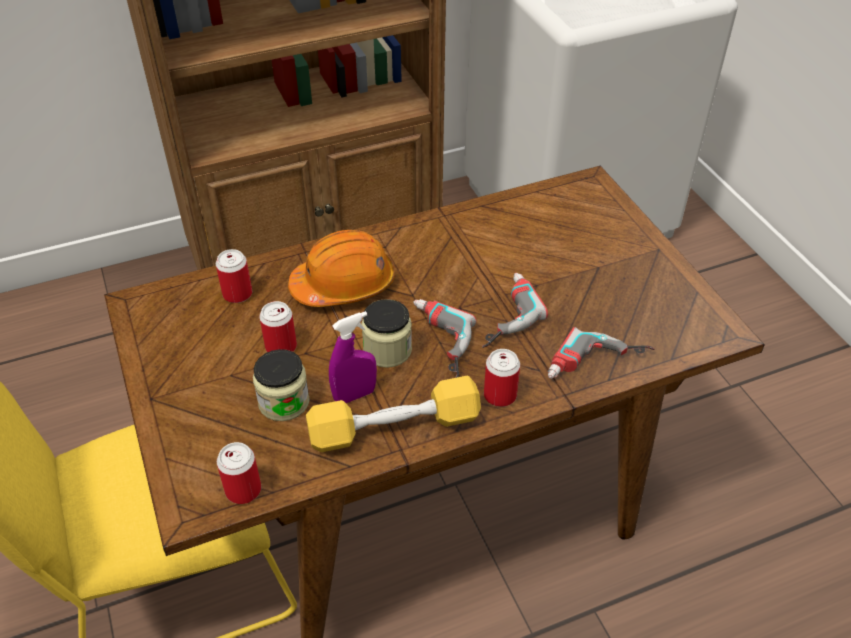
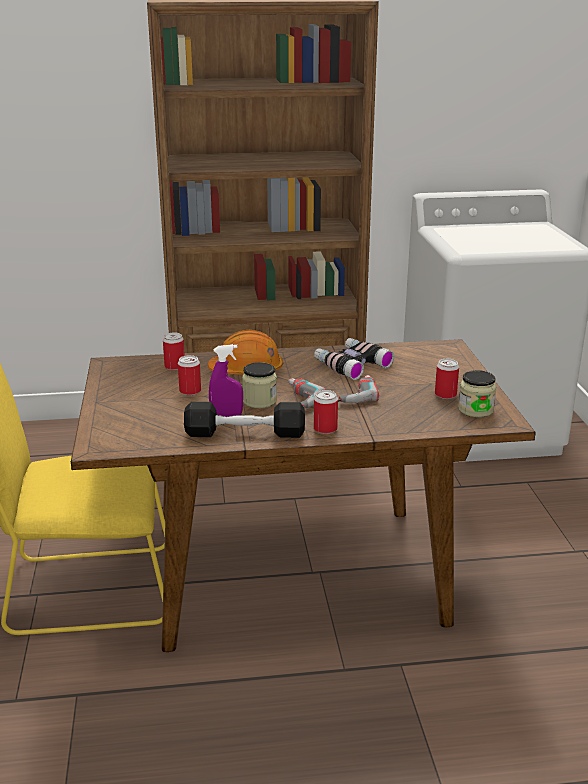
camera: 15 degrees right, 20 degrees down
can [217,442,261,504] -> can moved to [435,359,459,399]
jar [253,349,310,421] -> jar moved to [458,370,496,418]
yellow dumbbell [306,376,481,452] -> black dumbbell [184,402,305,438]
power drill [548,327,654,379] -> none
none -> binoculars [314,338,394,380]

